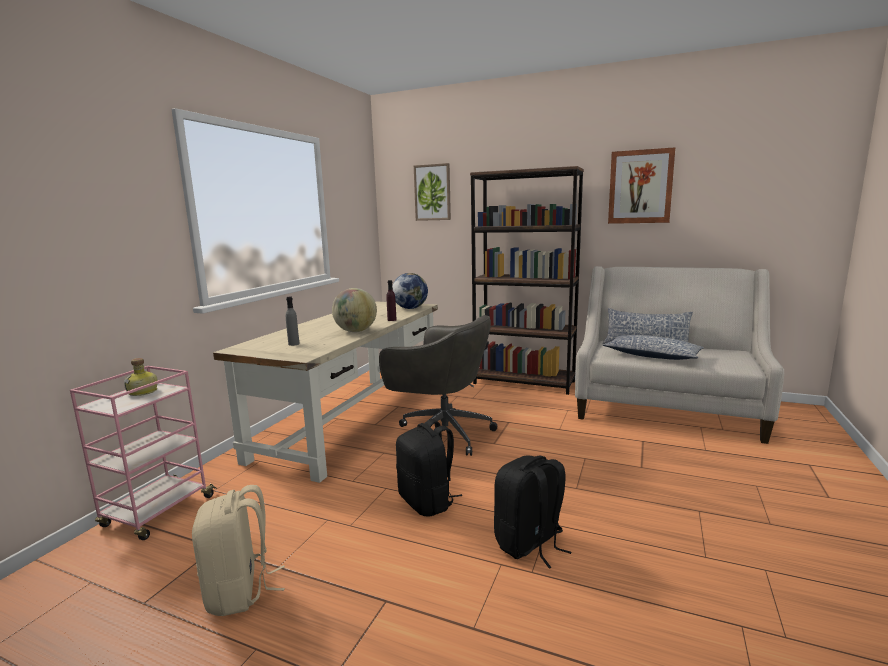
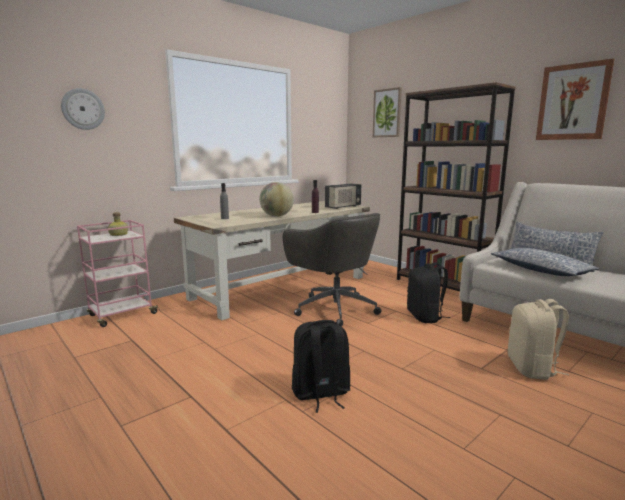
camera: 25 degrees right, 0 degrees up
beige backpack [192,485,285,616] -> beige backpack moved to [508,299,569,380]
globe [392,273,428,309] -> radio [325,184,361,209]
black backpack [396,419,462,516] -> black backpack moved to [407,262,450,323]
none -> wall clock [61,88,105,130]

